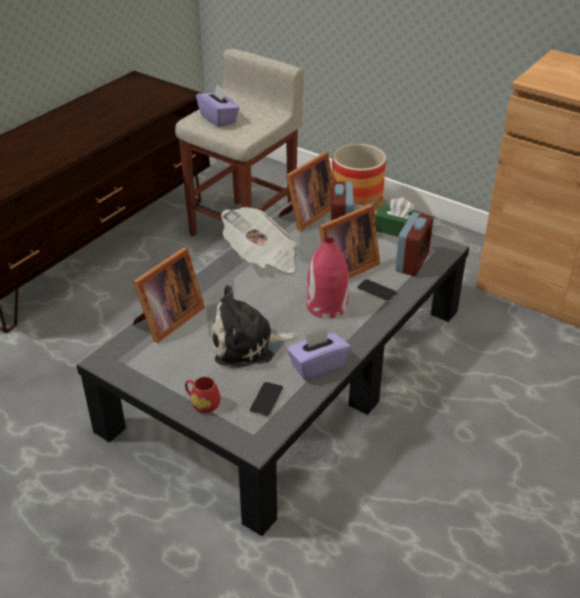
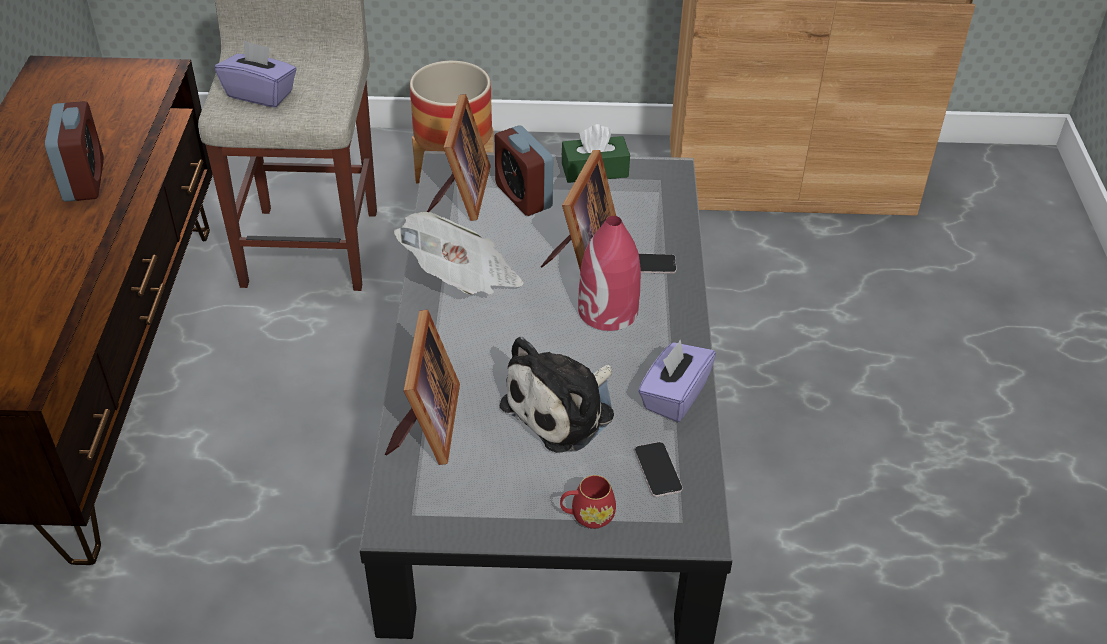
camera: 35 degrees left, 5 degrees up
alarm clock [395,212,433,276] -> alarm clock moved to [45,101,104,202]

